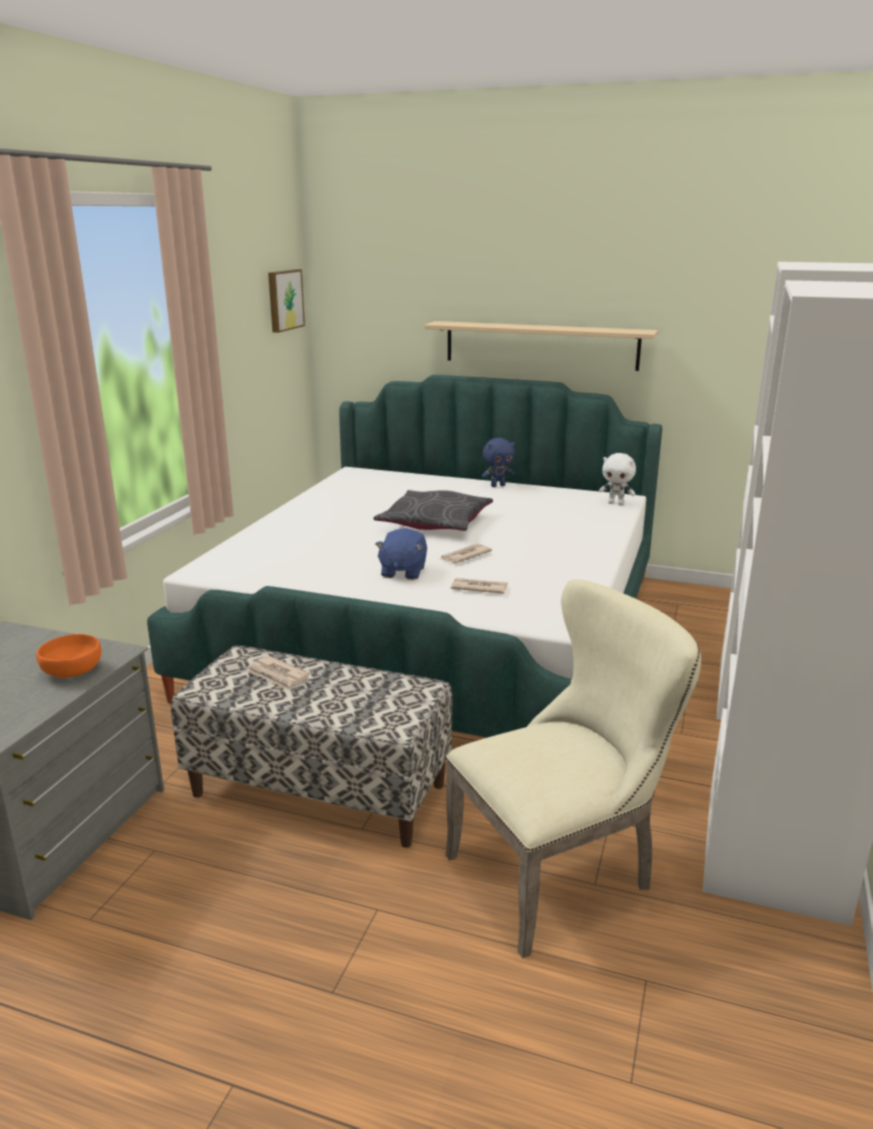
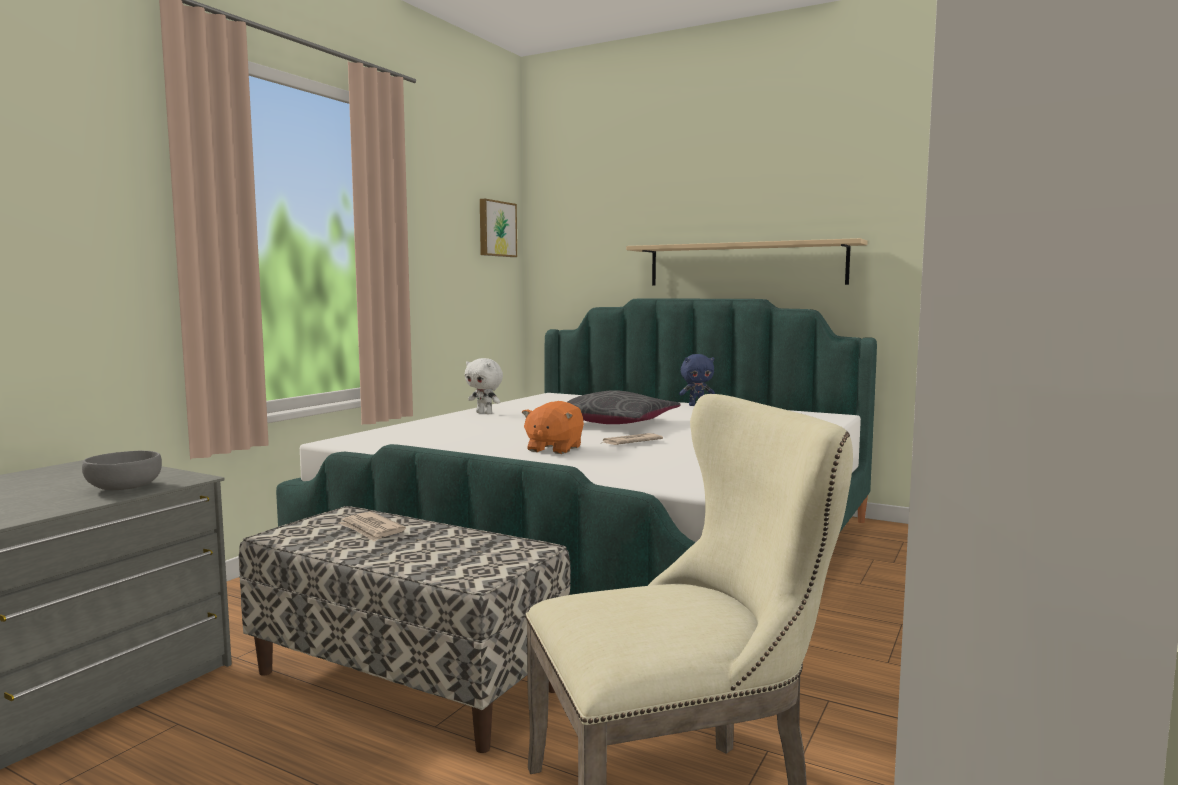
camera: 10 degrees right, 15 degrees down
orange bowl [36,634,101,678] -> grey bowl [82,451,162,490]
blue plush toy [375,528,427,580] -> orange plush toy [522,401,584,454]
newspaper [451,578,508,594] -> none
white plush toy [599,453,636,505] -> white plush toy moved to [465,358,503,414]

